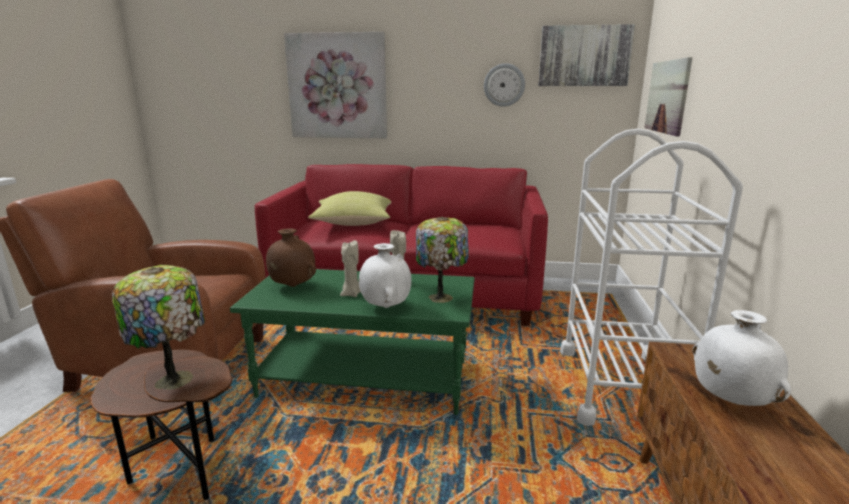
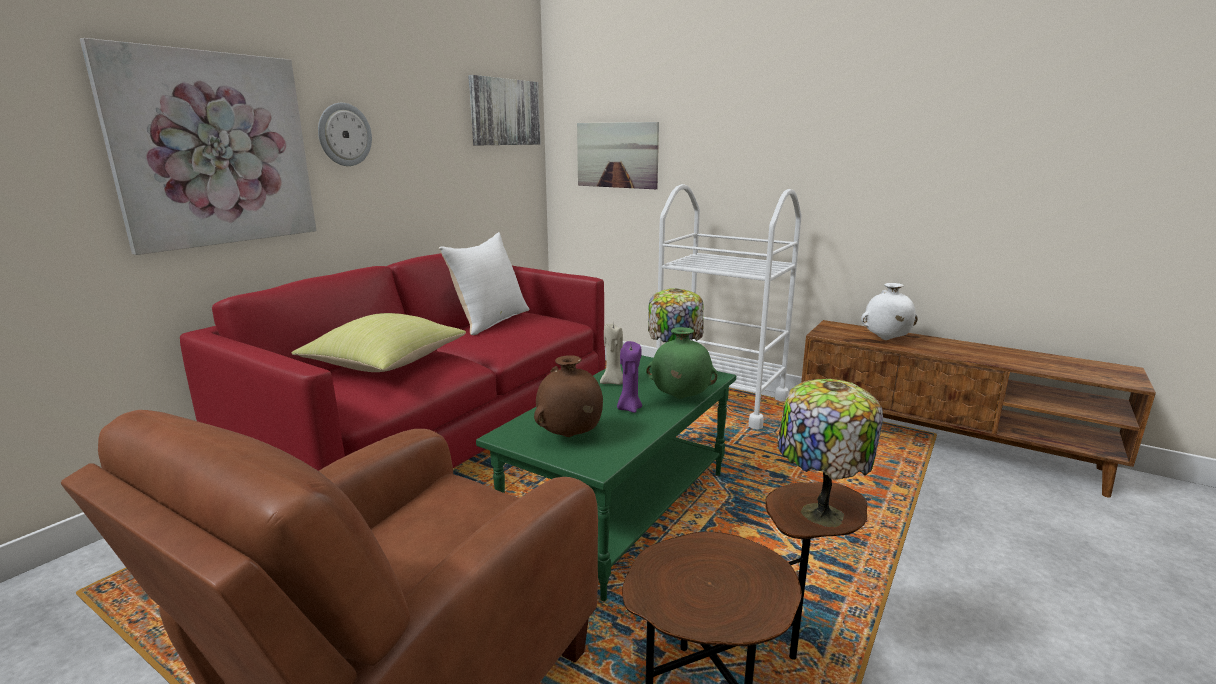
camera: 65 degrees left, 0 degrees up
beige candle [340,240,361,297] -> purple candle [617,341,642,413]
white vase [359,243,411,308] -> green vase [646,327,718,399]
wall clock [484,63,525,107] -> wall clock moved to [318,103,372,166]
none -> white pillow [439,232,529,335]

